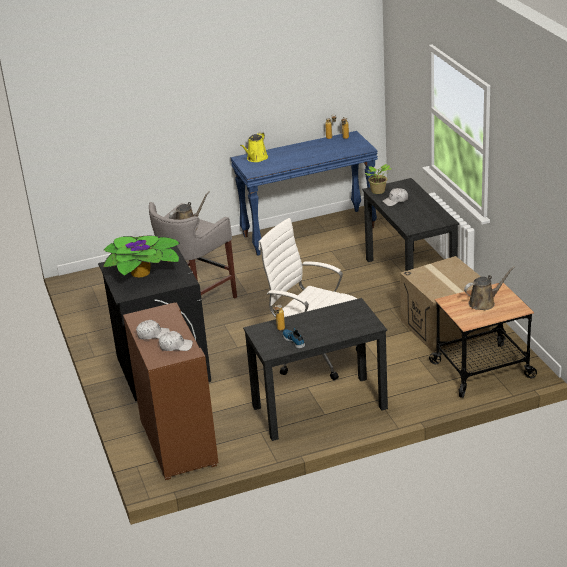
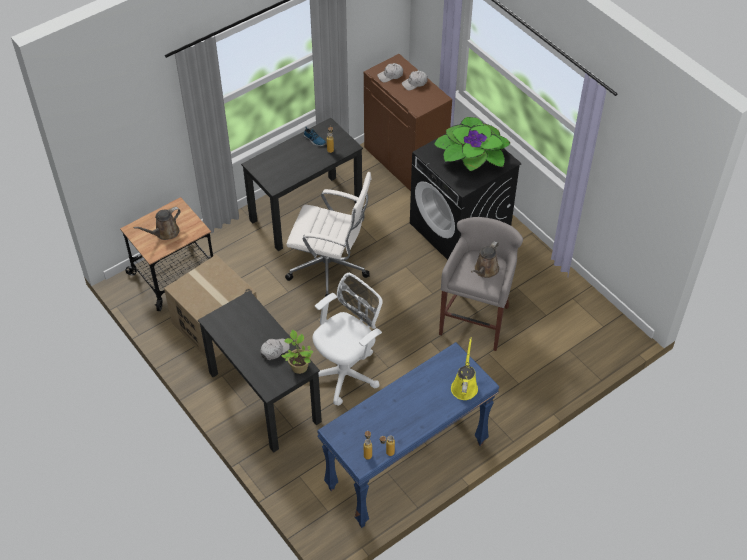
camera: 160 degrees right, 20 degrees up
none -> white office chair [313,273,383,406]

